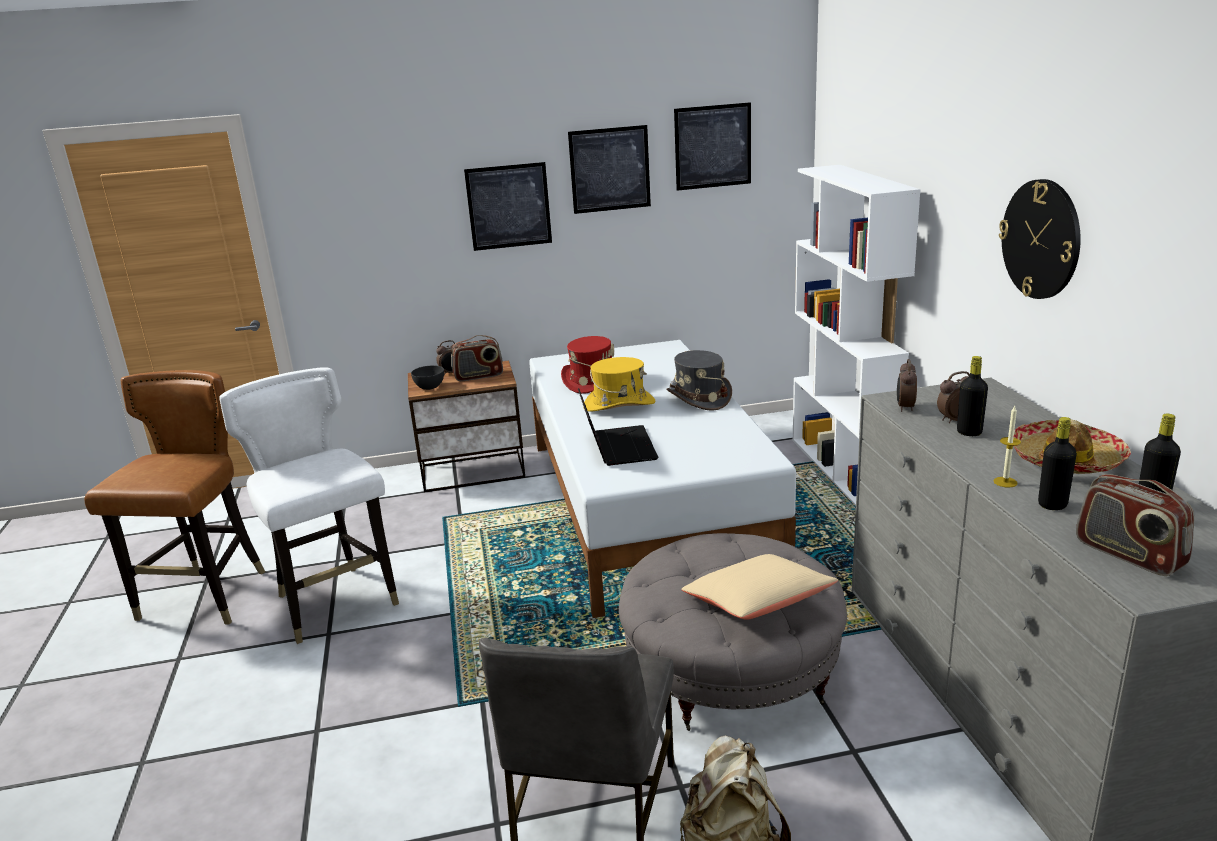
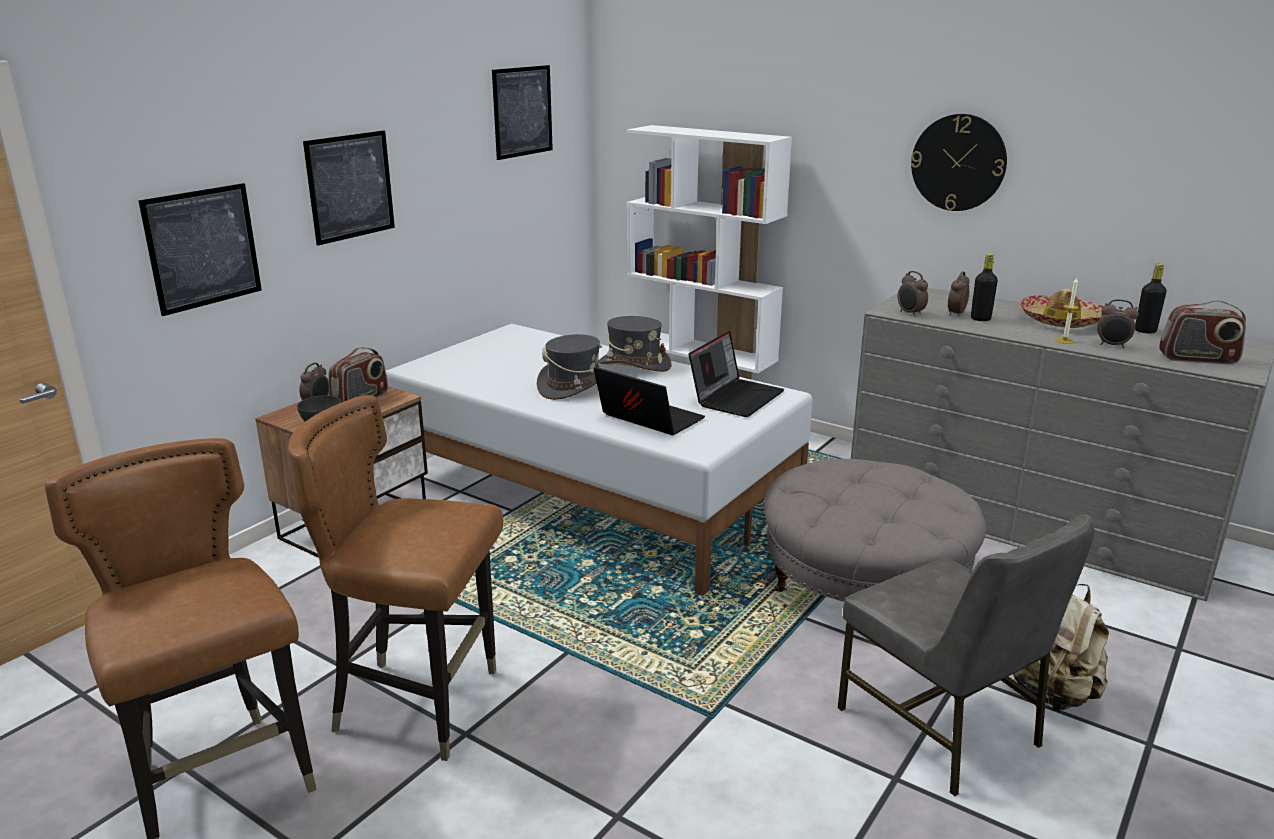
camera: 45 degrees left, 0 degrees up
white chair [219,367,399,644] -> brown chair [288,395,503,761]
red hat [561,336,614,394] -> none
picture [568,125,651,214] -> picture moved to [138,183,262,316]
yellow hat [583,357,656,412] -> grey hat [537,334,603,400]
beige pillow [681,554,838,620] -> none
black bottle [1038,417,1077,510] -> alarm clock [1097,299,1139,348]
none -> laptop [689,331,784,417]

